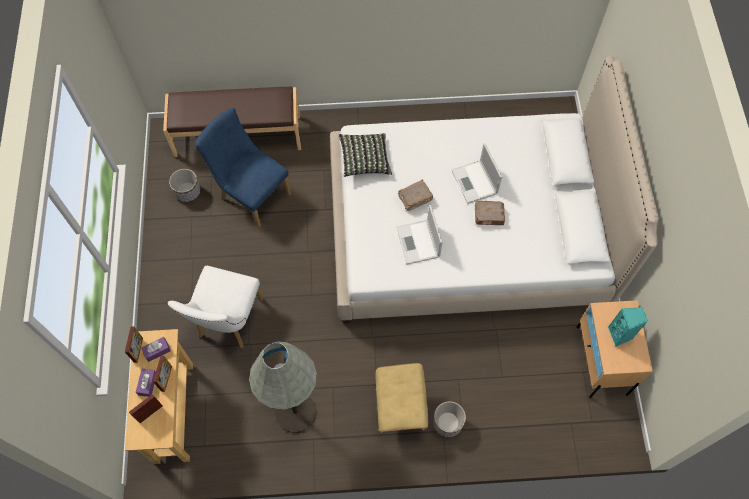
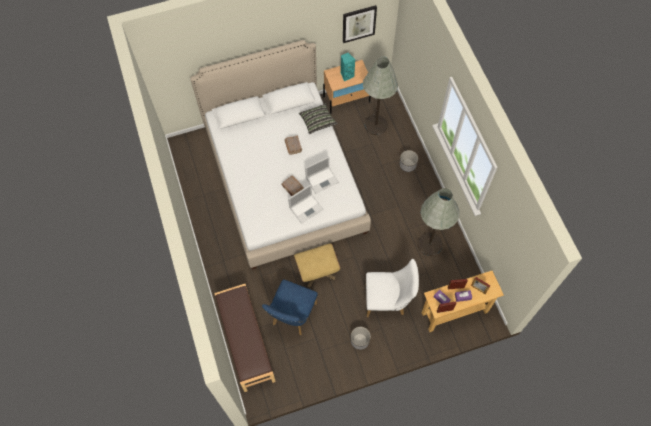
camera: 105 degrees left, 0 degrees up
planter [169,169,200,202] -> planter moved to [351,327,371,350]
pillow [339,133,392,177] -> pillow moved to [299,103,338,134]
beige ottoman [376,363,428,433] -> beige ottoman moved to [294,243,340,288]
laptop [451,143,502,204] -> laptop moved to [288,184,324,224]
none -> picture [343,5,377,43]
none -> grey floor lamp [363,57,398,135]

